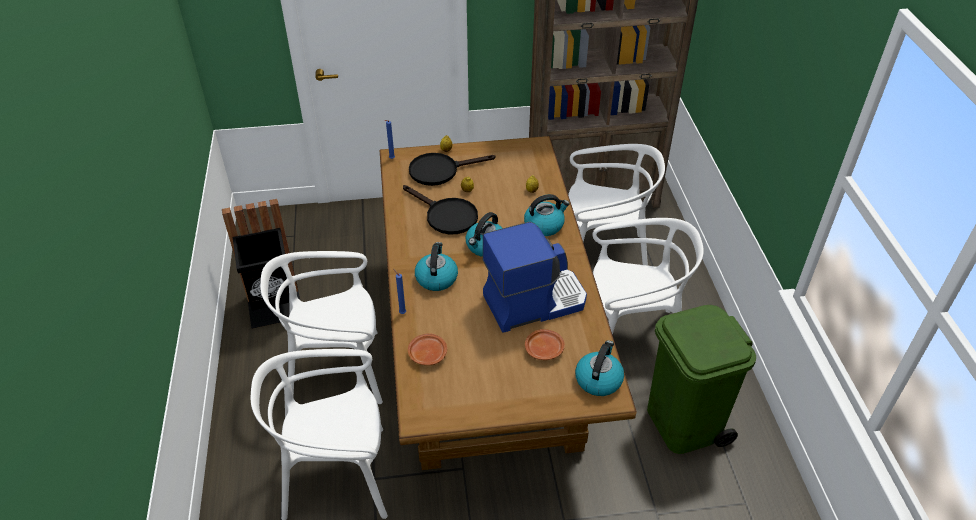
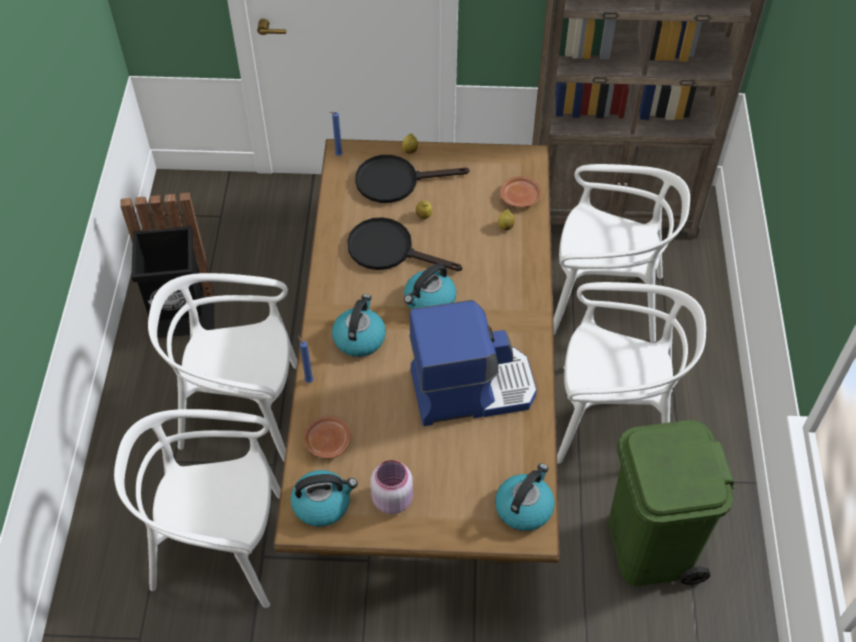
camera: 10 degrees right, 10 degrees up
black frying pan [403,185,478,235] -> black frying pan turned 150 degrees clockwise [347,217,462,271]
kettle [524,194,570,236] -> kettle moved to [291,470,358,527]
brown plate [525,329,565,360] -> brown plate moved to [500,176,542,208]
none -> pink jar [370,460,413,514]

